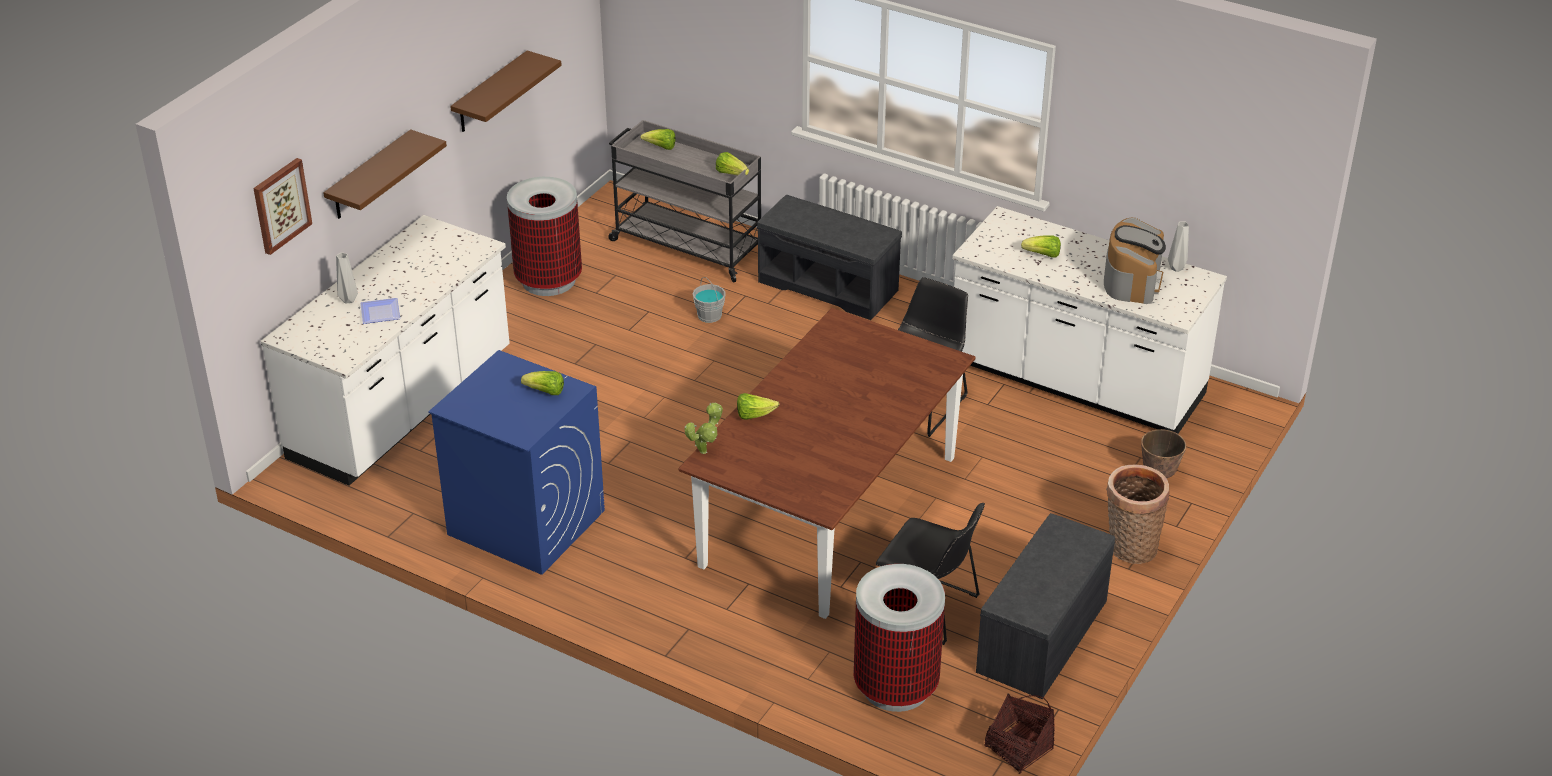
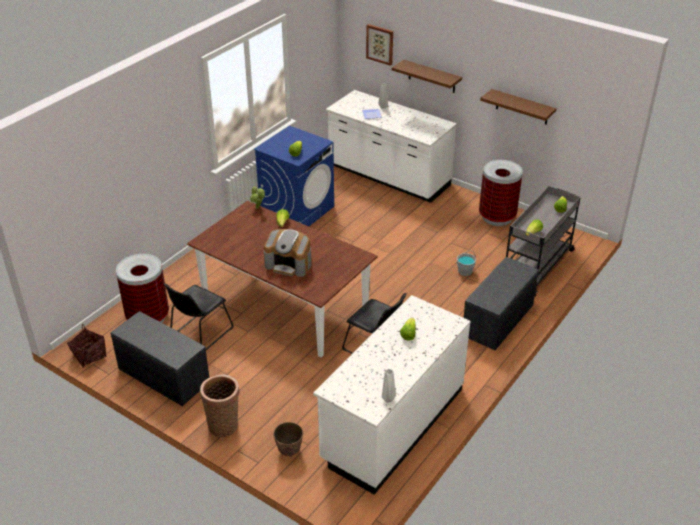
camera: 95 degrees right, 0 degrees up
coffee machine [1104,218,1166,304] -> coffee machine moved to [264,229,312,277]

